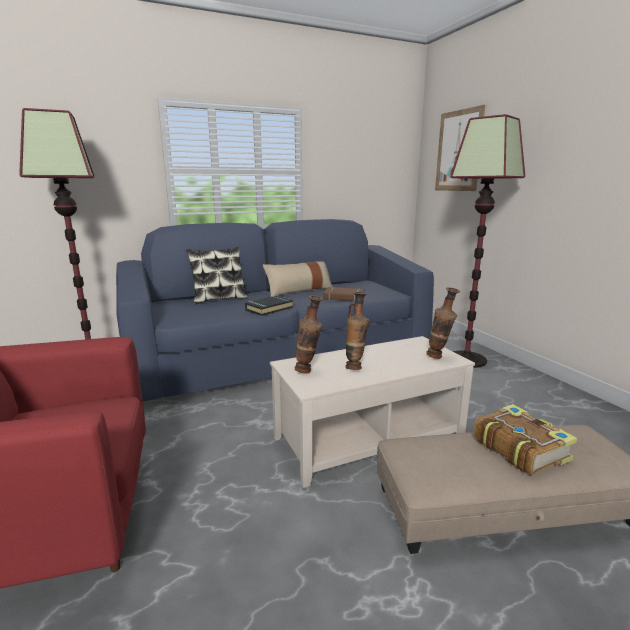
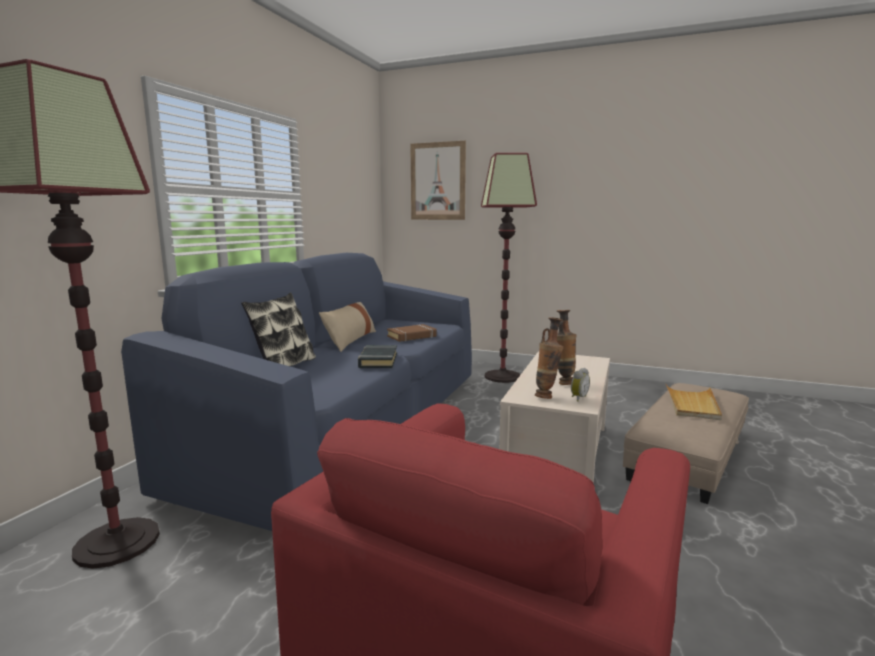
camera: 45 degrees left, 5 degrees down
vase [426,287,460,359] -> none
book [474,404,577,475] -> beige tray [665,383,722,420]
none -> alarm clock [571,368,590,402]

